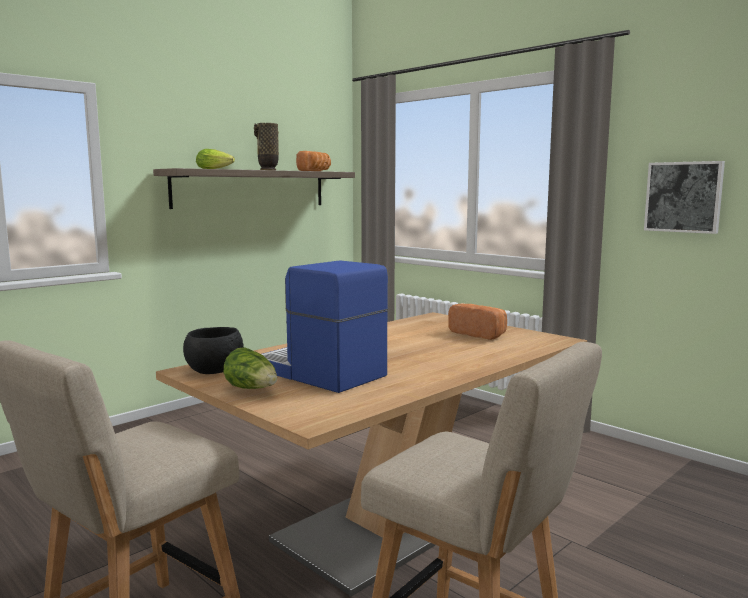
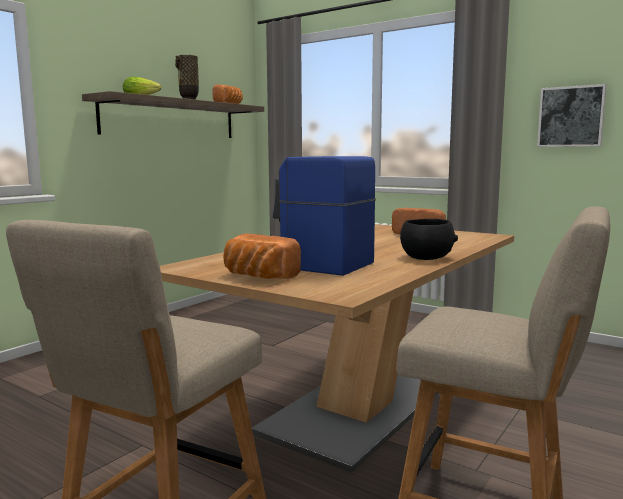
camera: 10 degrees left, 0 degrees up
black bowl [183,327,244,374] -> black bowl moved to [400,219,458,260]
lettuce [224,347,277,389] -> bread [223,233,301,279]

